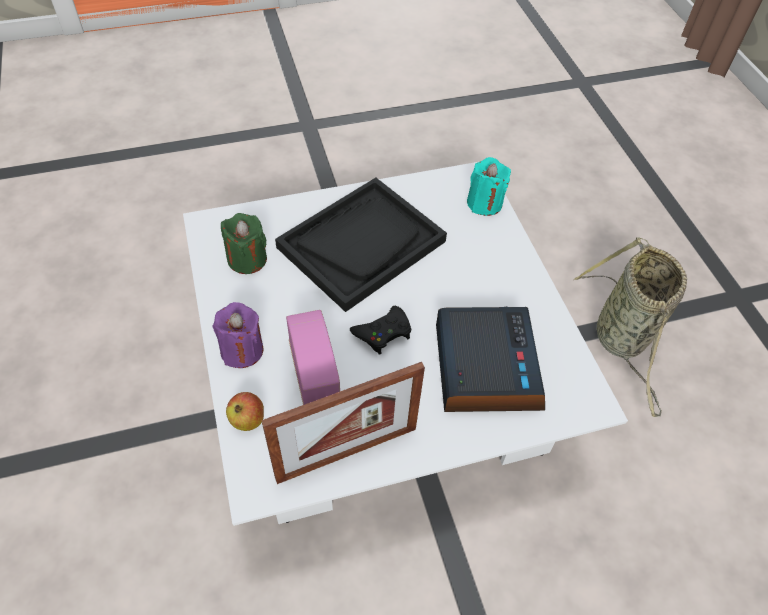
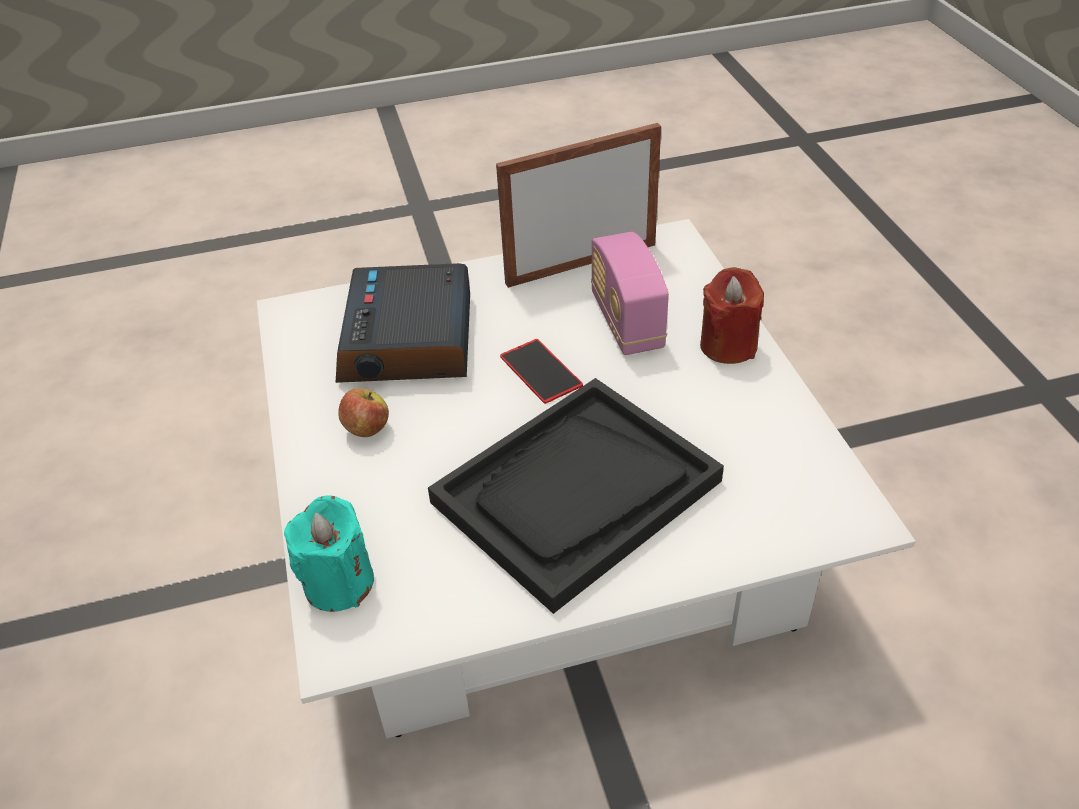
camera: 175 degrees left, 10 degrees down
purple candle [212,302,264,368] -> red candle [700,267,764,364]
green candle [221,213,267,274] -> none
apple [226,392,264,431] -> apple moved to [338,388,389,437]
black game controller [350,306,411,355] -> phone [500,339,583,404]
basket [573,237,687,417] -> none

